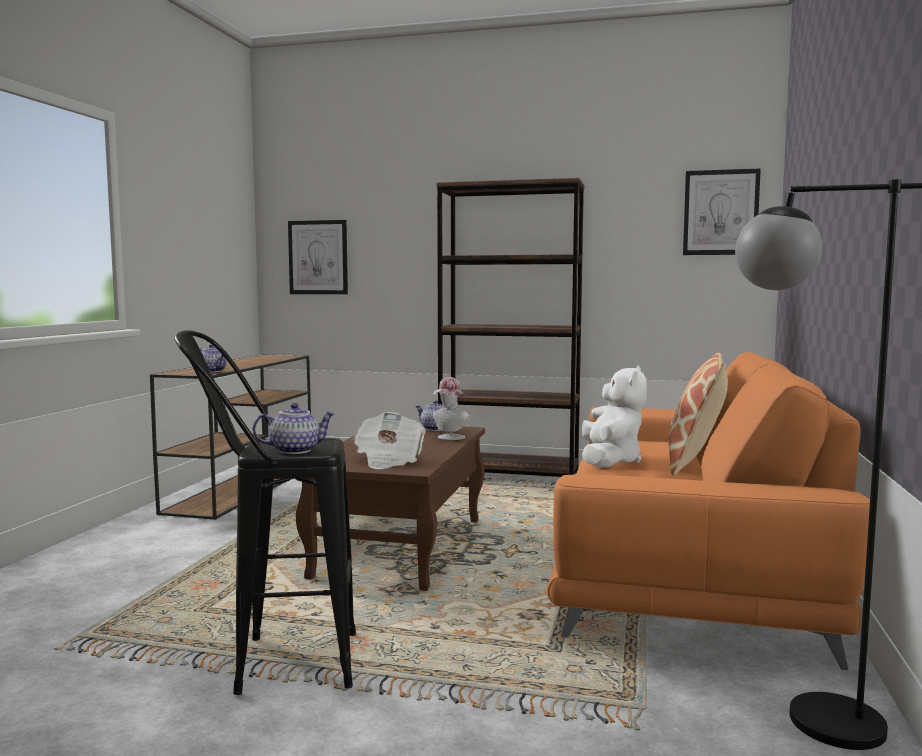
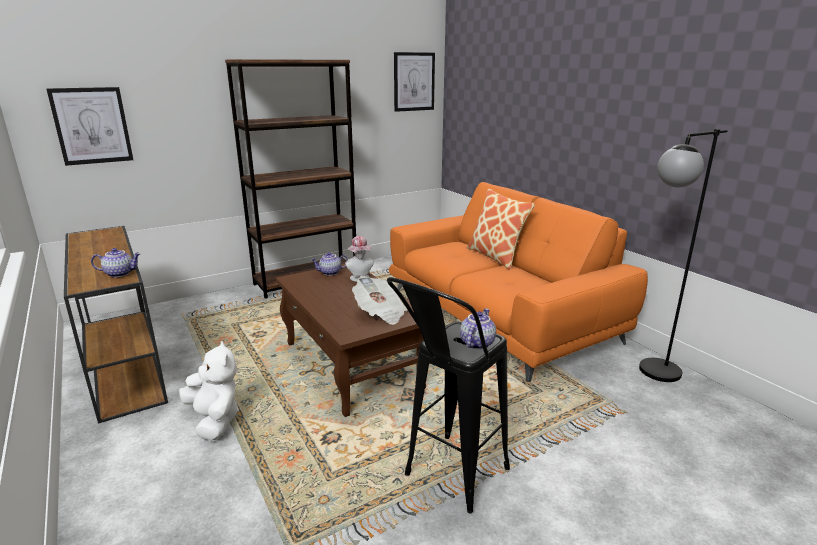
camera: 45 degrees left, 15 degrees up
white plush toy [582,365,647,468] -> white plush toy moved to [179,341,239,440]

